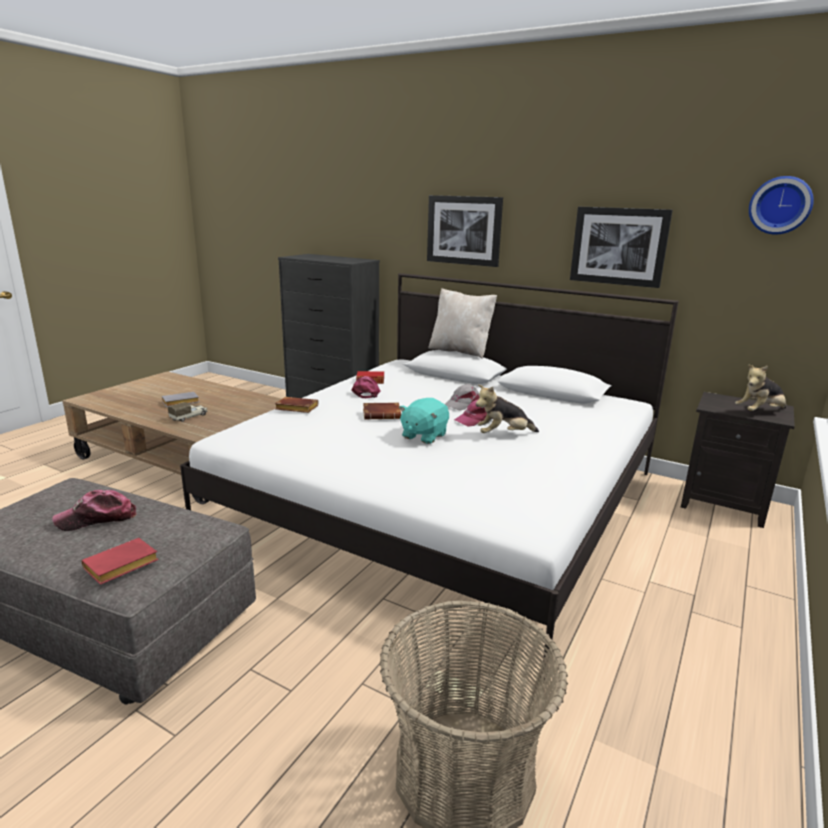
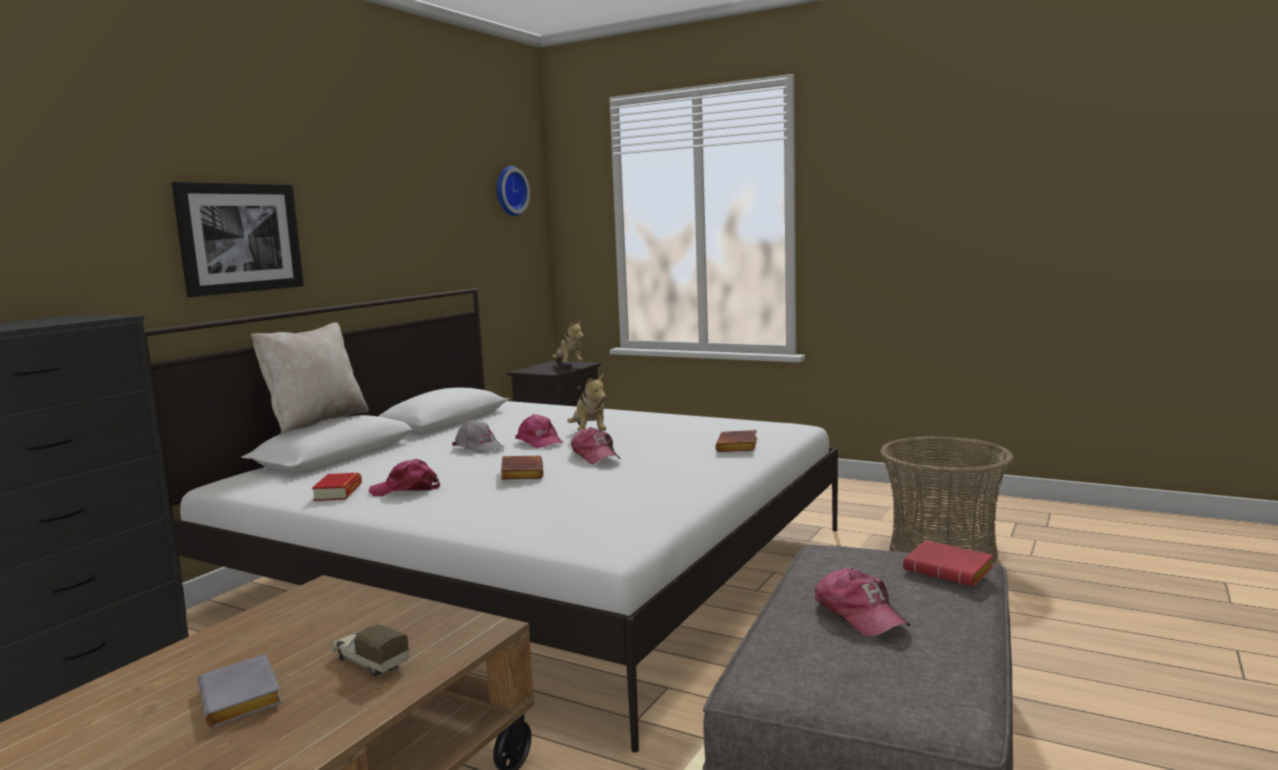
camera: 90 degrees left, 10 degrees down
brown book [275,397,318,413] -> brown book moved to [715,430,757,452]
turquoise plush toy [399,398,449,444] -> cap [571,427,621,464]
picture [570,207,673,288] -> none

